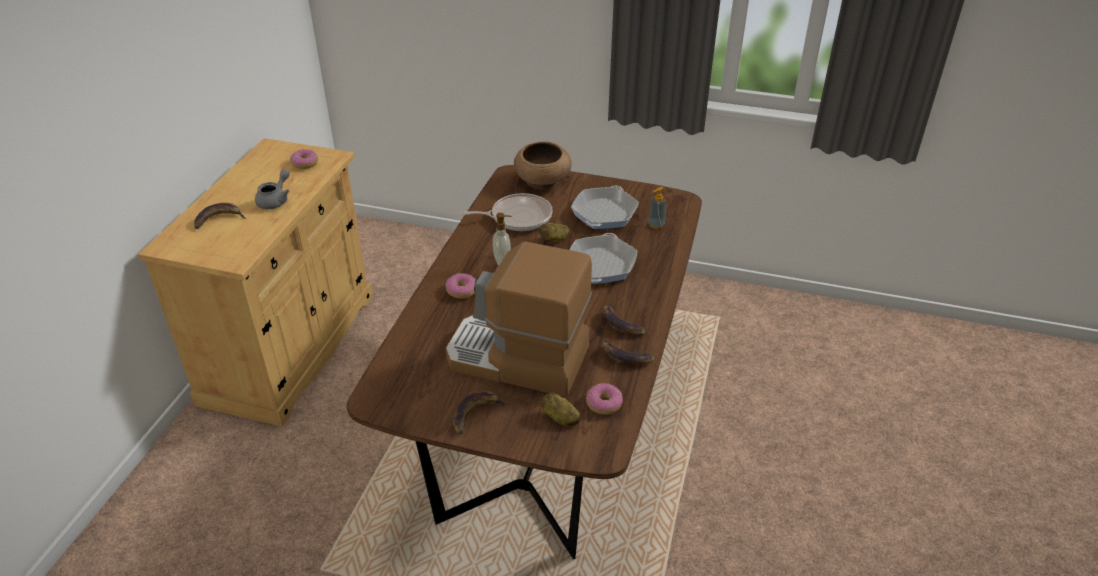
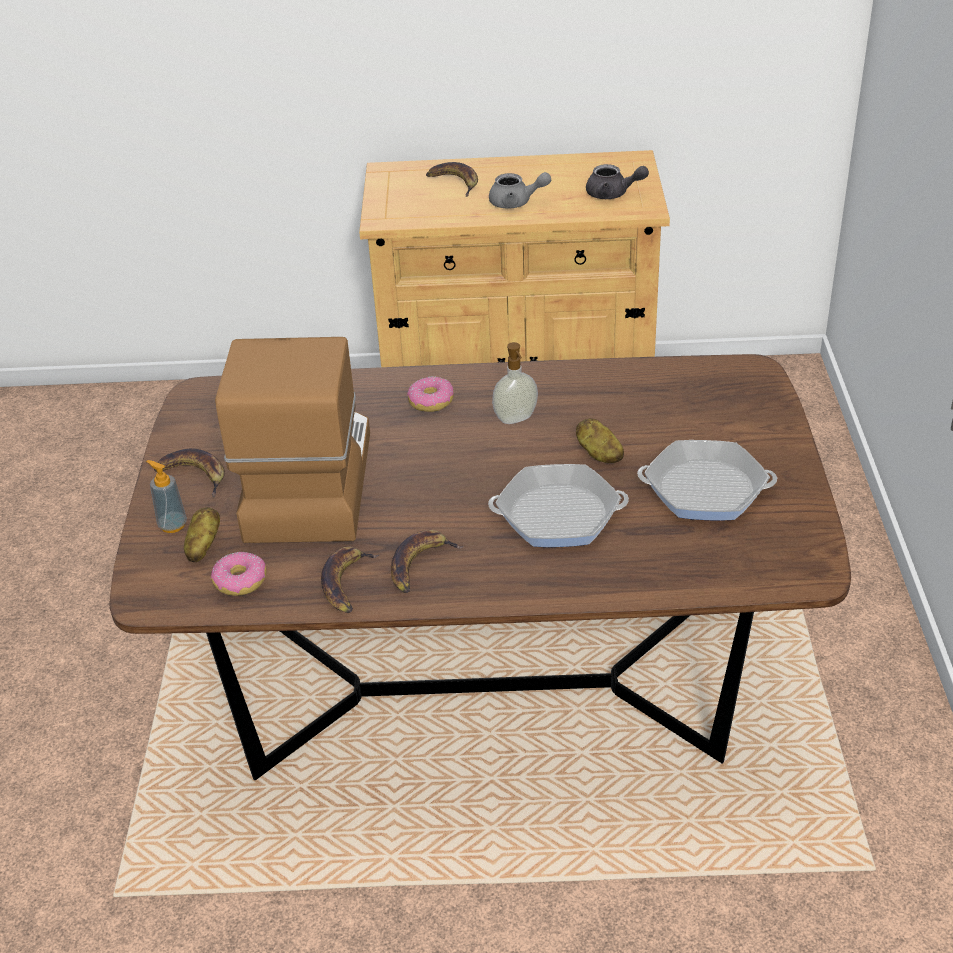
camera: 75 degrees right, 0 degrees up
donut [290,149,318,169] -> grey teapot [586,164,649,199]
frying pan [460,193,552,231] -> none
brown bowl [514,142,571,189] -> none
soap dispenser [648,187,666,229] -> soap dispenser moved to [146,460,187,533]

